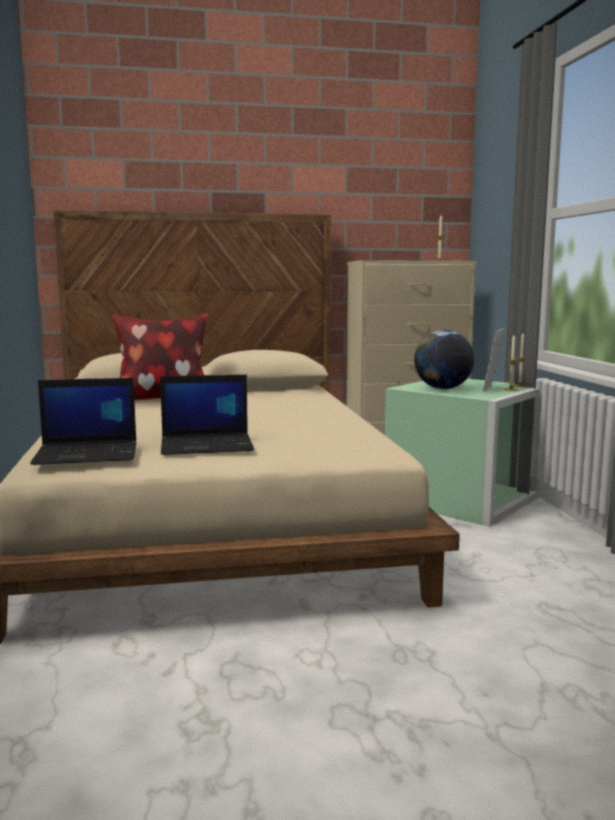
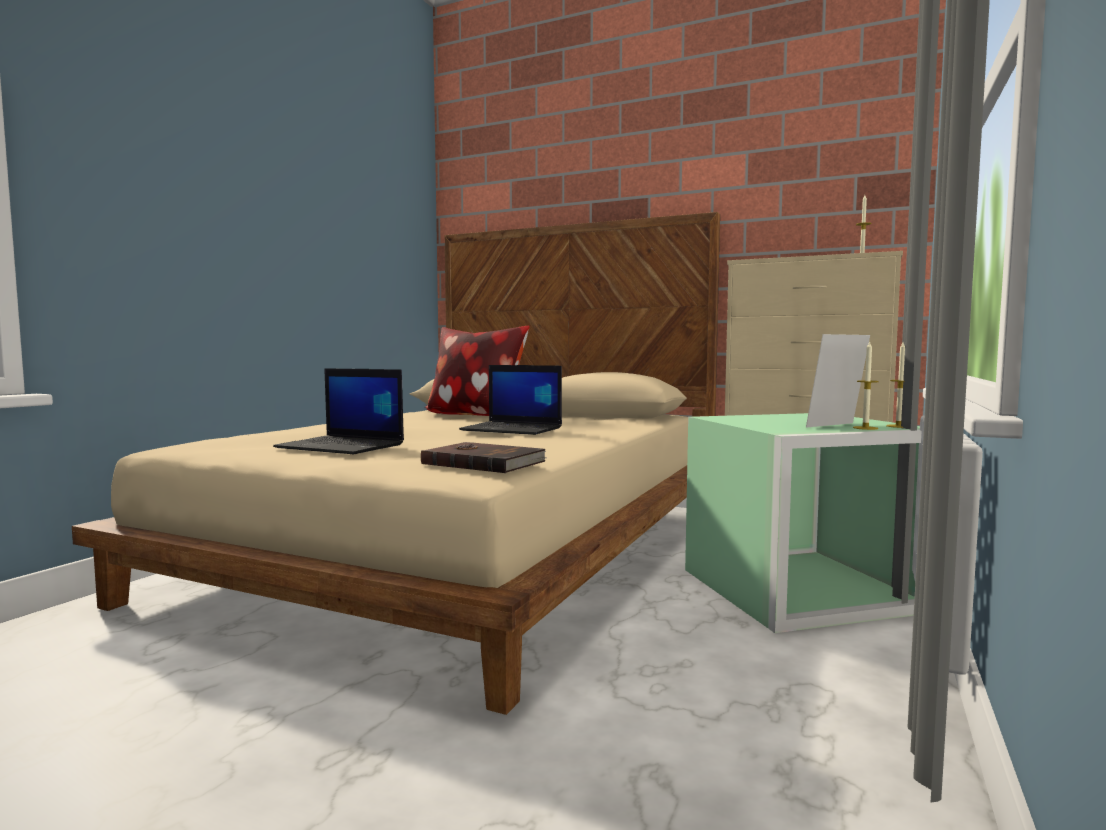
camera: 35 degrees right, 5 degrees down
laptop [30,378,137,465] -> laptop moved to [459,365,562,435]
globe [414,330,474,389] -> none
none -> brown book [421,442,547,473]

